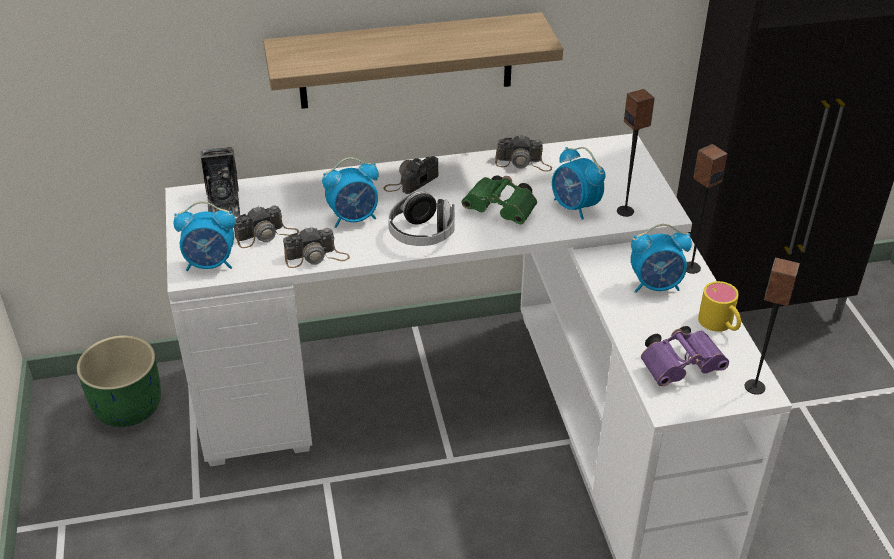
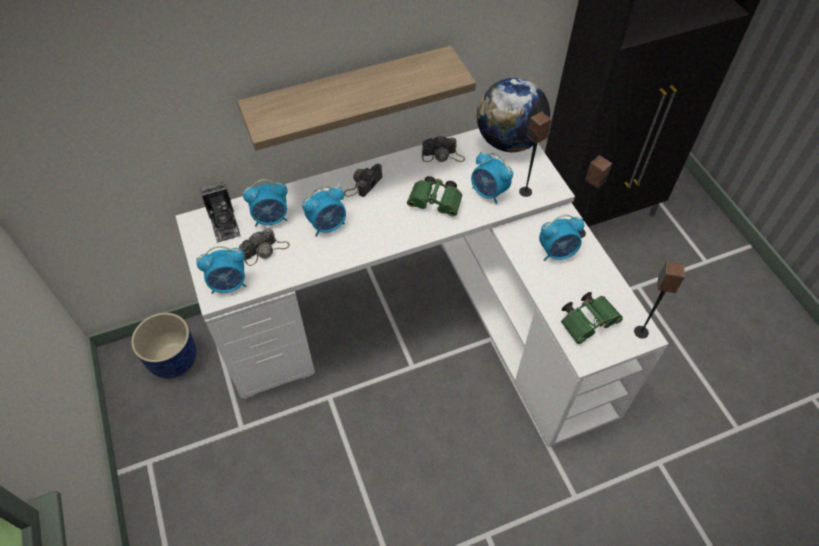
camera: 10 degrees left, 15 degrees up
green planter [77,335,161,427] -> blue planter [131,313,196,379]
camera [283,227,350,268] -> none
headphones [388,191,455,246] -> none
purple binoculars [641,326,729,386] -> green binoculars [561,292,623,344]
yellow mug [698,281,741,332] -> none
none -> alarm clock [243,179,288,227]
none -> globe [477,78,550,152]

